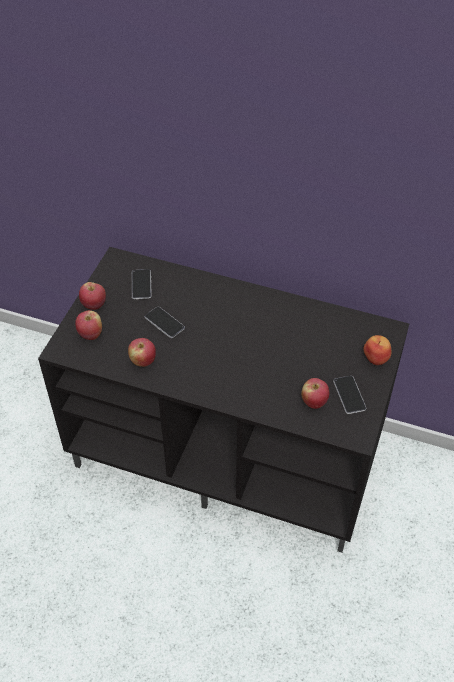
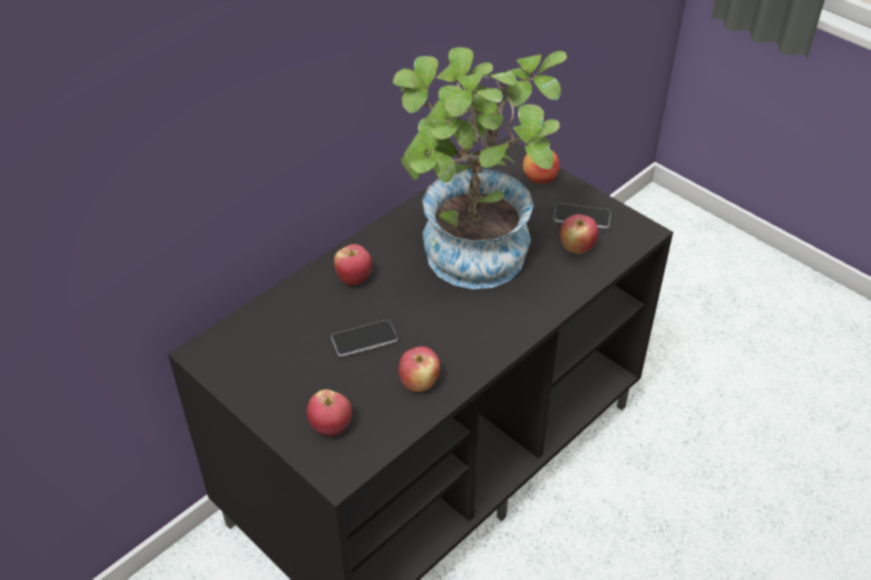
camera: 65 degrees left, 5 degrees down
apple [79,282,106,310] -> apple moved to [334,244,372,285]
phone [132,269,151,299] -> none
none -> potted plant [393,47,567,289]

